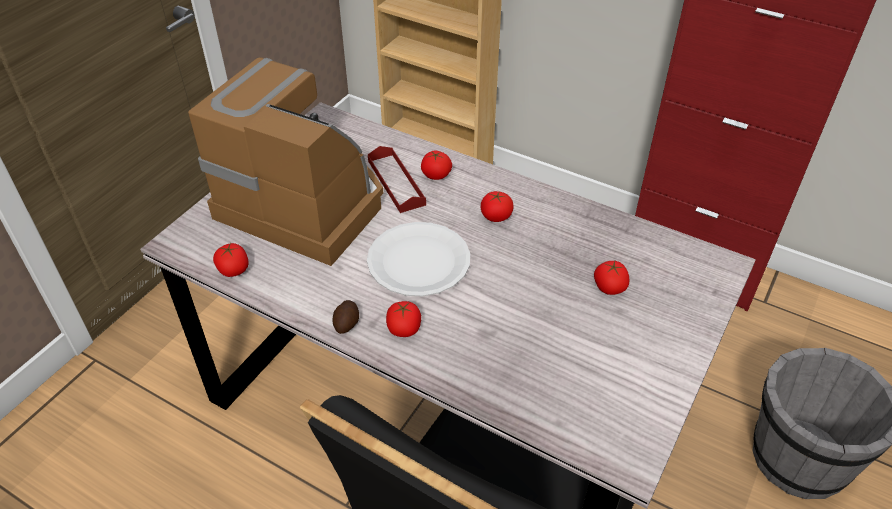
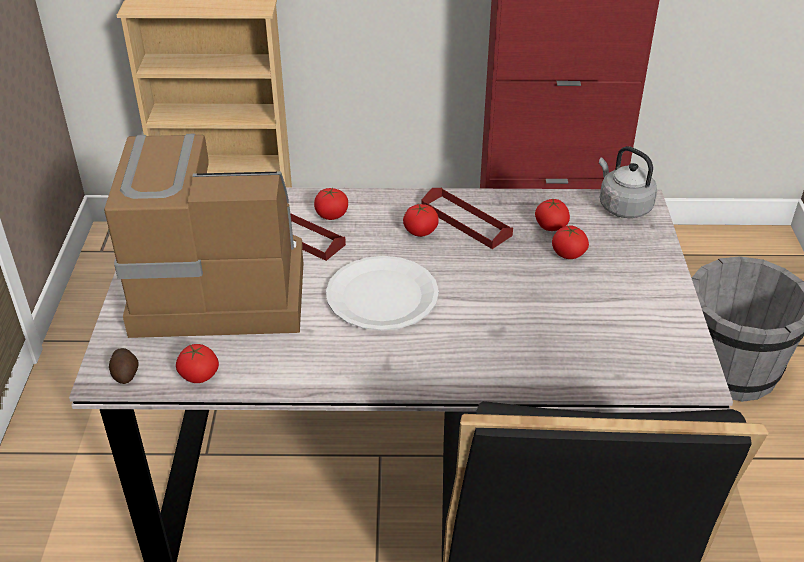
camera: 30 degrees left, 5 degrees down
potato [333,300,359,334] -> potato moved to [109,348,138,384]
tomato [386,301,421,337] -> tomato moved to [535,199,570,231]
none -> red tray [421,188,513,249]
none -> grey kettle [599,146,657,218]

